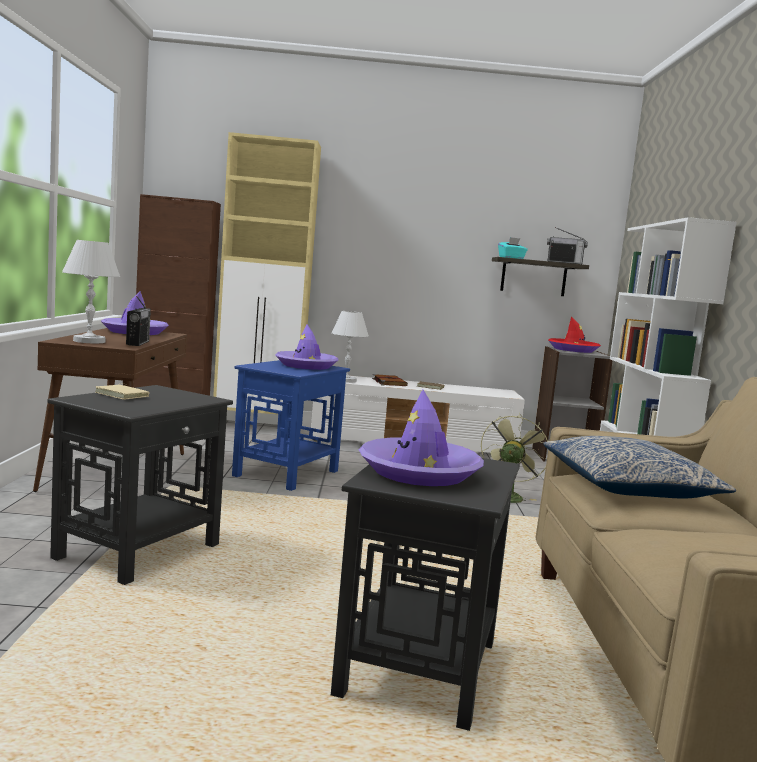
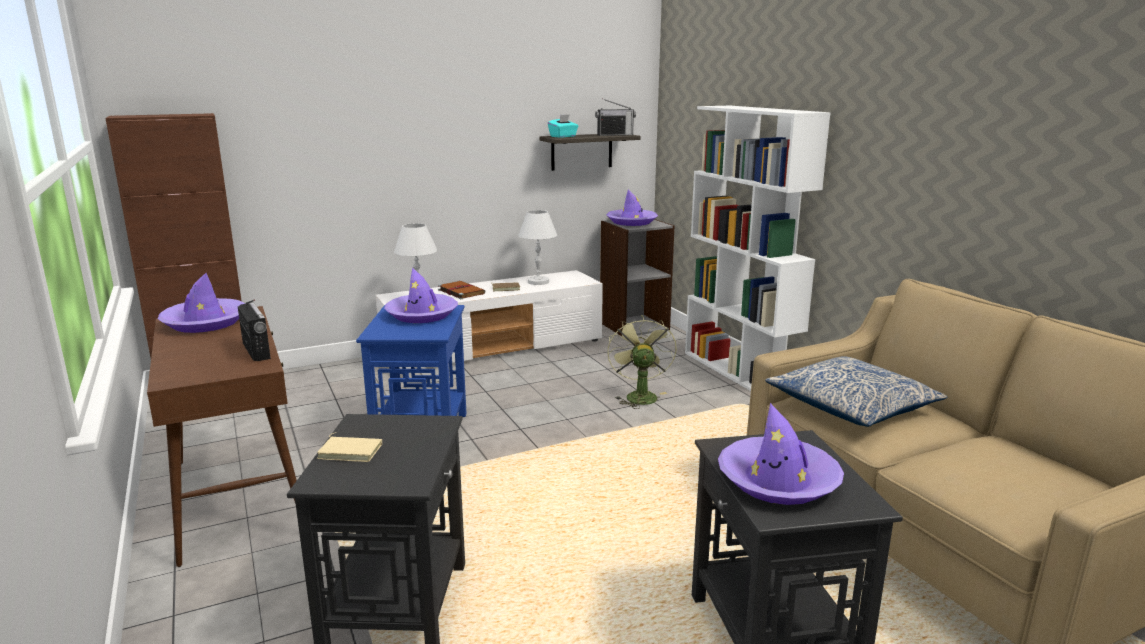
camera: 25 degrees left, 10 degrees up
white table lamp [62,240,120,343] -> white table lamp moved to [518,210,557,285]
beige cabinet [213,132,321,415] -> none
red hat [548,316,601,353] -> purple hat [606,190,658,226]

